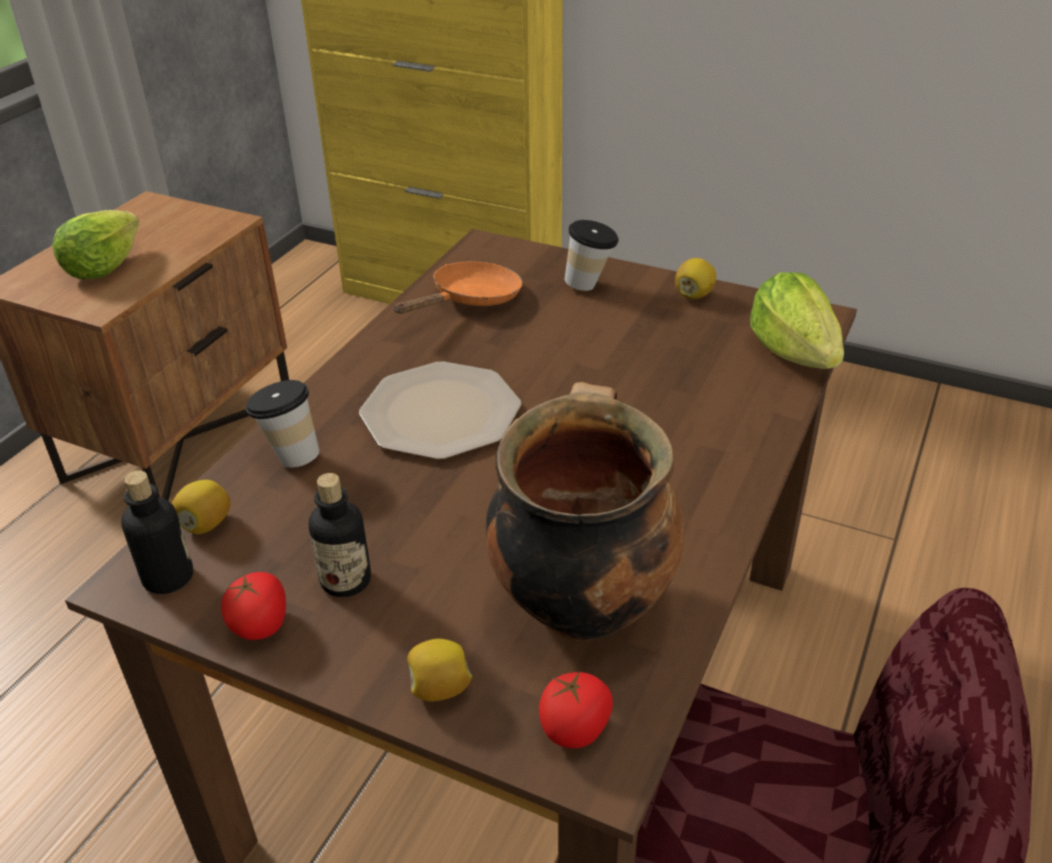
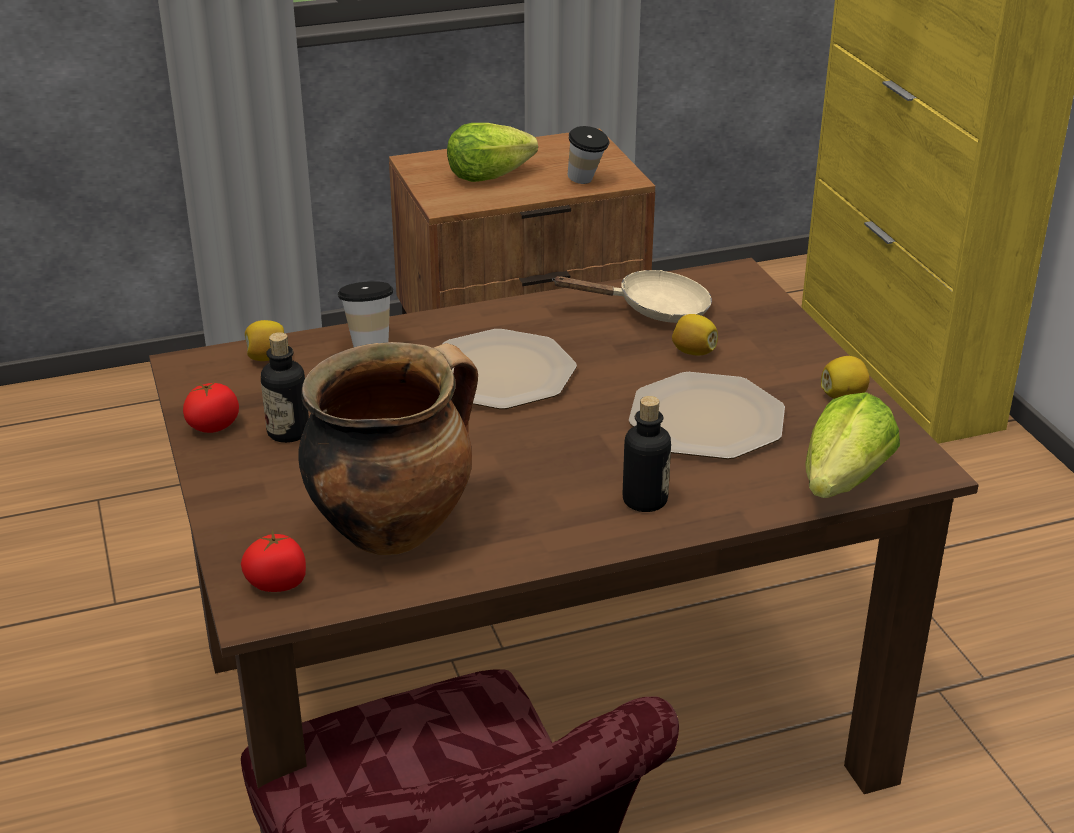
camera: 45 degrees right, 5 degrees down
bottle [121,471,193,594] -> bottle moved to [623,396,671,512]
orange frying pan [393,262,523,314] -> beige frying pan [552,270,712,323]
lemon [407,639,472,702] -> lemon moved to [672,314,718,355]
cup [565,220,619,291] -> cup moved to [568,126,609,184]
none -> plate [629,372,785,459]

